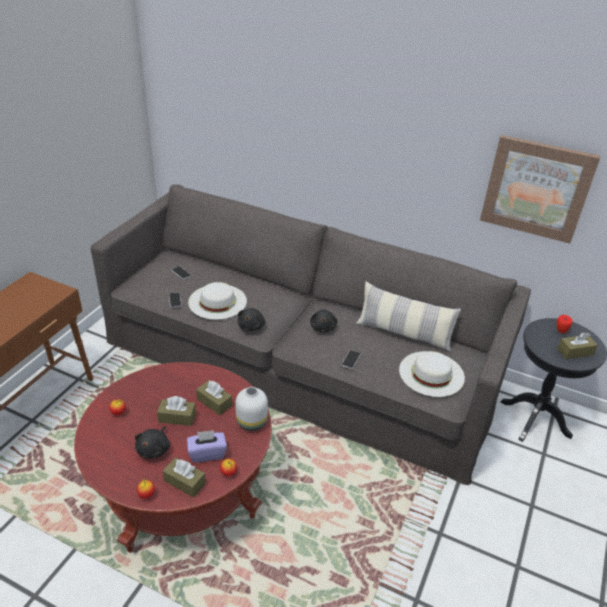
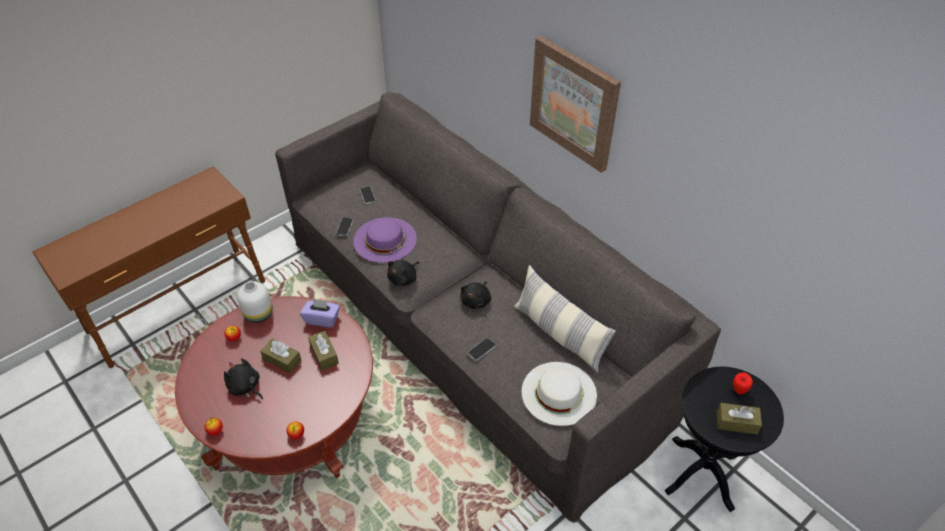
camera: 25 degrees right, 10 degrees up
black plush toy [135,426,170,459] -> black plush toy turned 90 degrees clockwise [224,358,263,400]
brown tissue box [163,457,206,497] -> none
purple tissue box [187,430,227,463] -> purple tissue box moved to [300,298,340,328]
white hat [188,282,247,320] -> purple hat [353,217,417,263]
white vase [236,387,268,431] -> white vase moved to [237,282,273,323]
picture [480,135,601,243] -> picture moved to [530,36,621,173]

